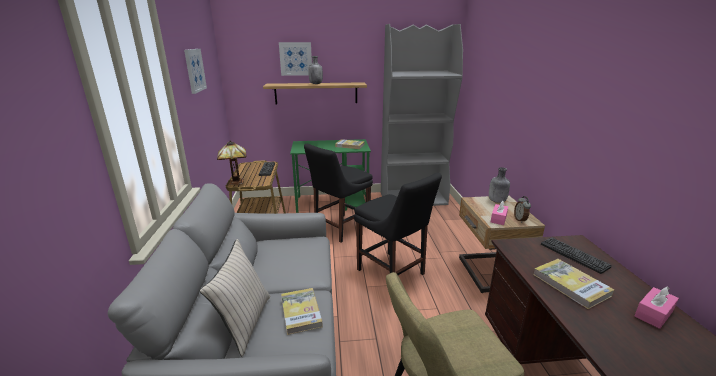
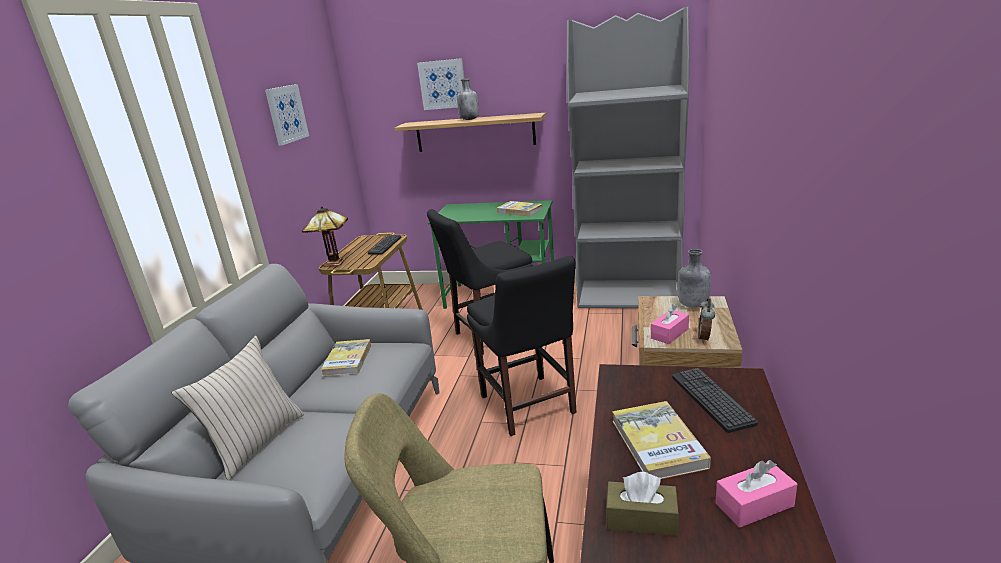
camera: 20 degrees right, 0 degrees up
book [281,288,323,335] -> book moved to [321,339,371,376]
none -> brown tissue box [606,472,679,536]

